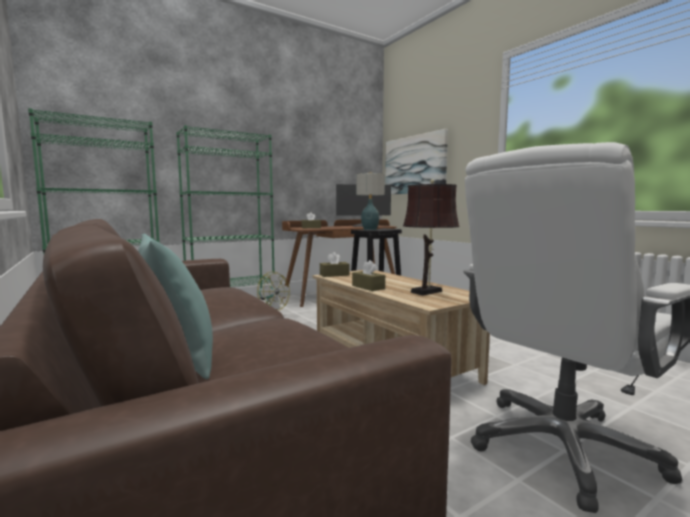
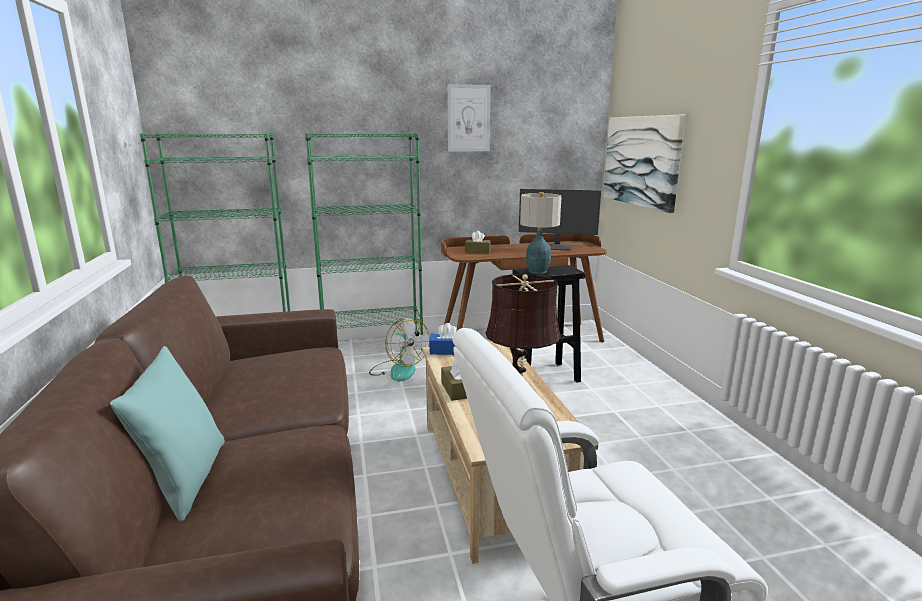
camera: 20 degrees right, 10 degrees up
brown tissue box [320,252,350,277] -> blue tissue box [429,323,457,355]
none -> picture [447,84,491,152]

